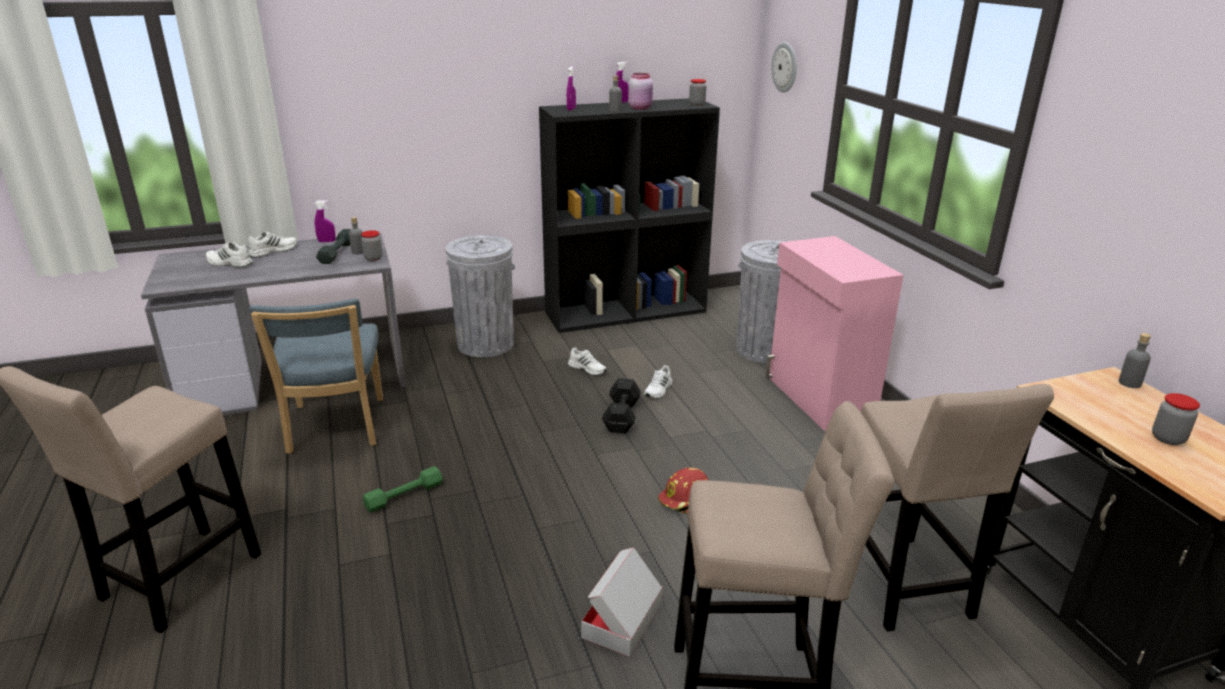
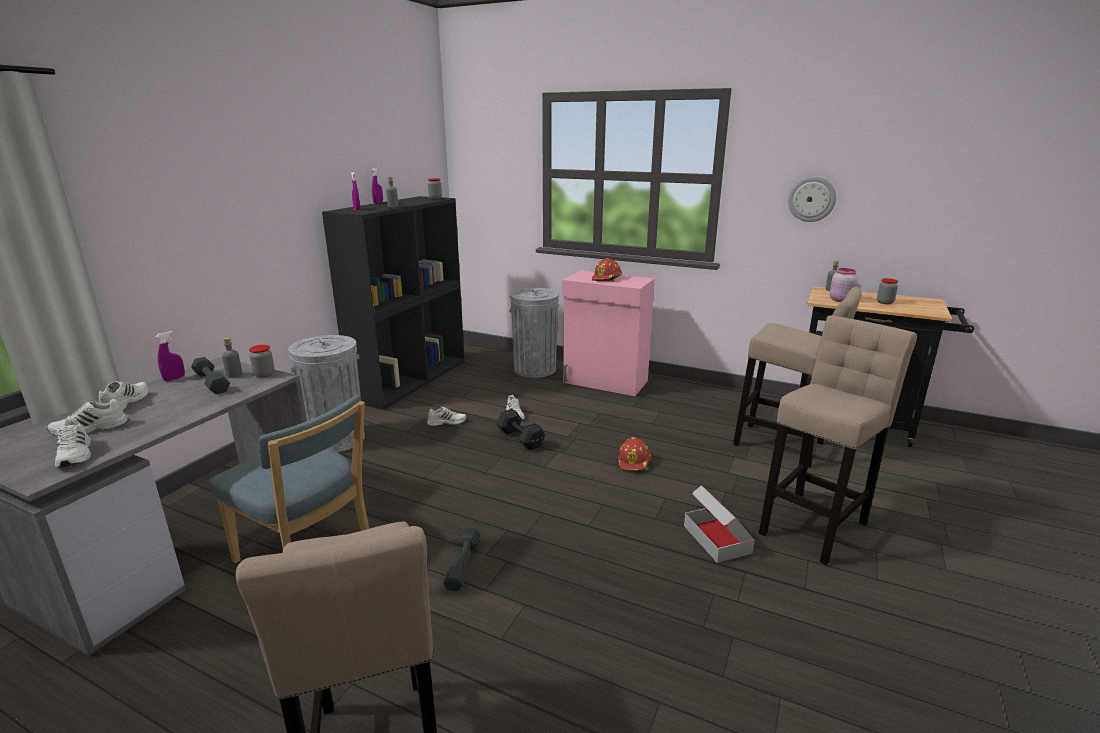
camera: 45 degrees left, 5 degrees down
green dumbbell [363,466,443,512] -> grey dumbbell [443,527,481,591]
pink jar [628,73,653,110] -> pink jar moved to [830,268,858,302]
wall clock [771,42,797,93] -> wall clock moved to [788,176,836,222]
none -> white shoe [55,418,91,468]
none -> red hard hat [592,258,622,282]

